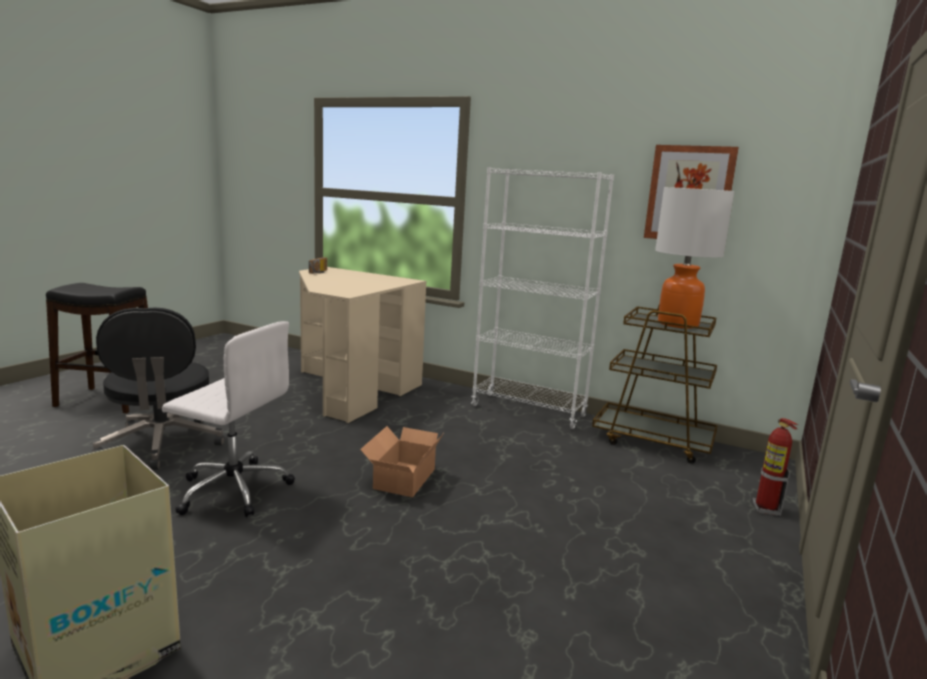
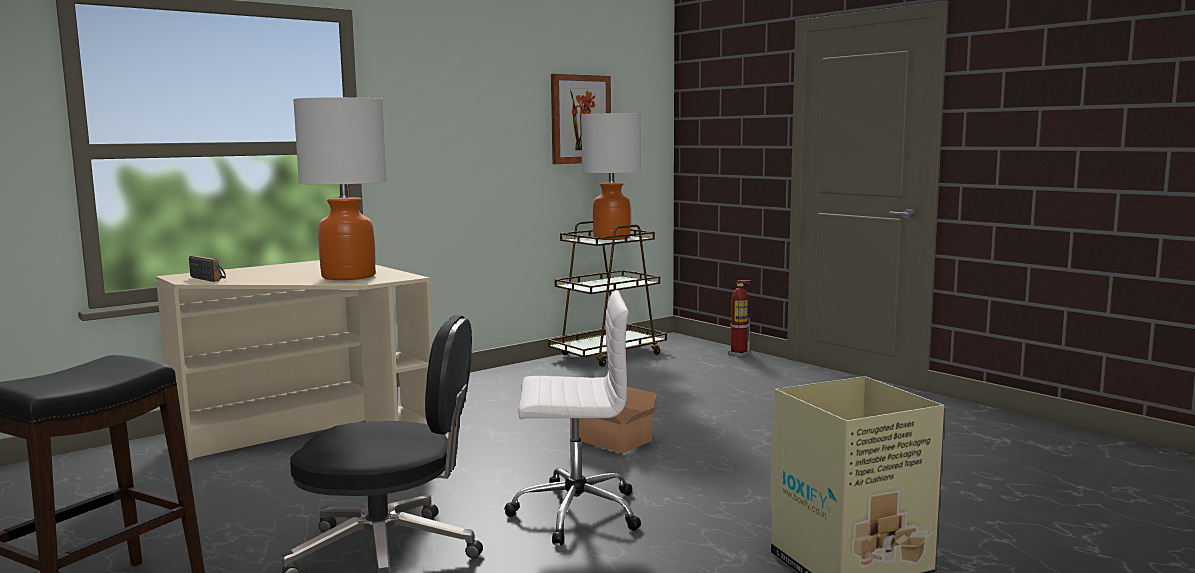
camera: 65 degrees left, 5 degrees down
white office chair [162,321,295,517] -> white office chair turned 45 degrees clockwise [504,290,641,545]
white bookcase [471,167,614,429] -> none
none -> table lamp [293,97,387,280]

